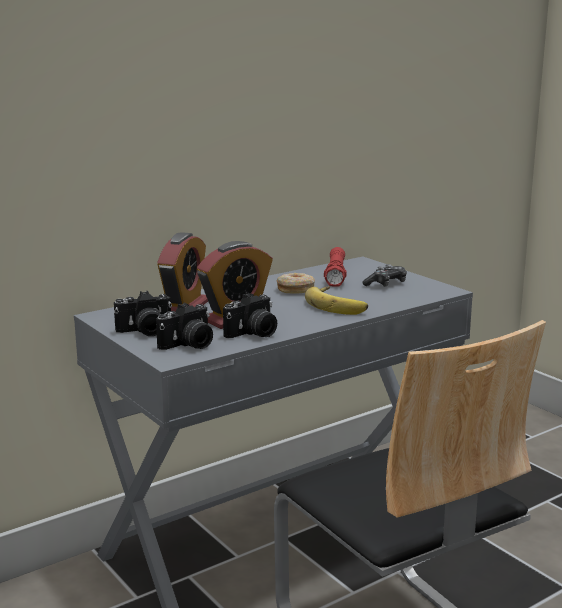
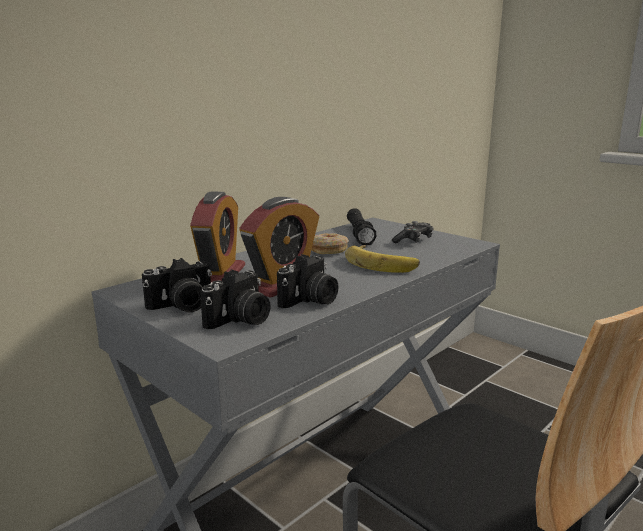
camera: 10 degrees left, 0 degrees up
red flashlight [324,247,347,286] -> black flashlight [347,208,377,245]

